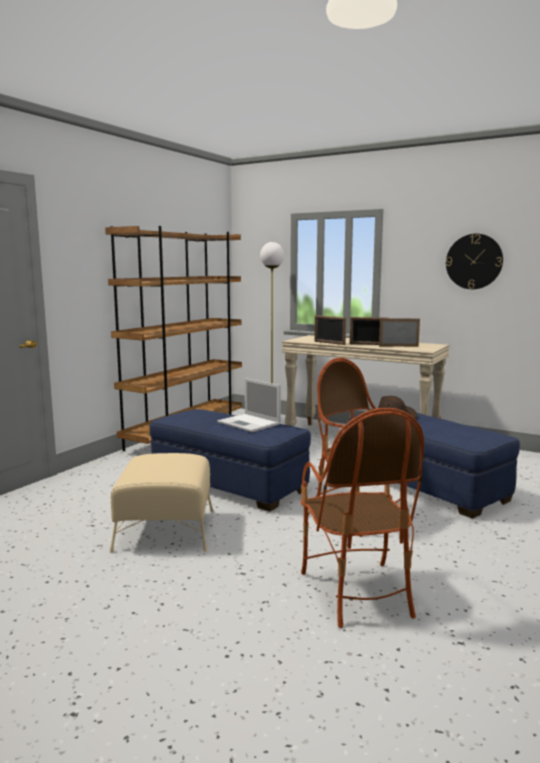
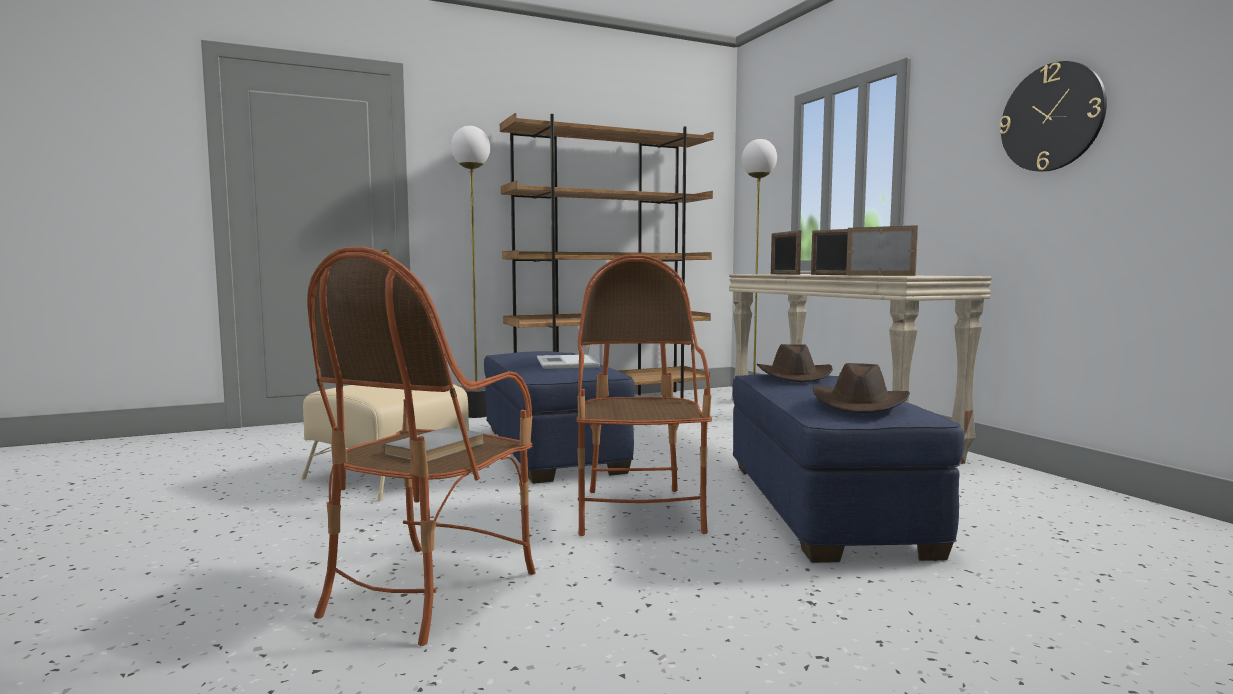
camera: 35 degrees right, 5 degrees down
none -> grey book [383,427,485,462]
none -> floor lamp [451,126,490,418]
none -> brown hat [813,363,910,413]

